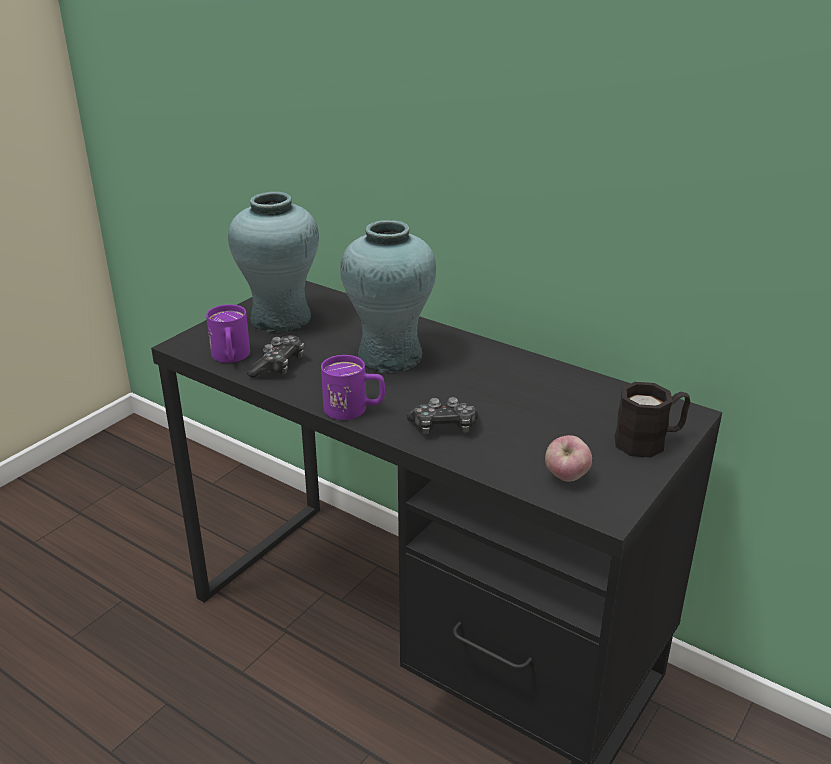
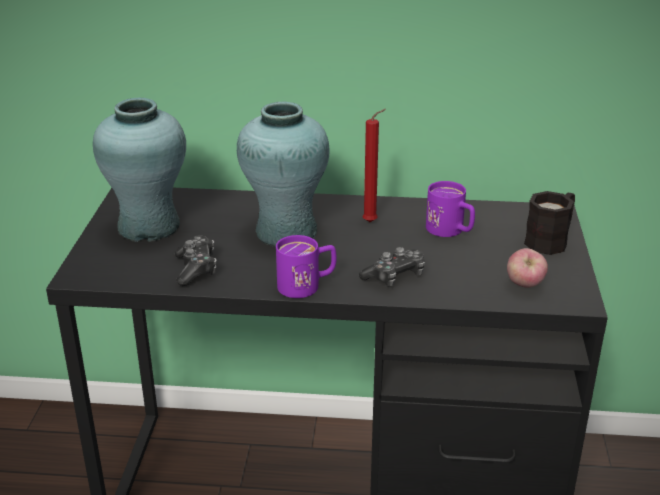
camera: 30 degrees left, 0 degrees up
purple mug [206,304,250,363] -> purple mug moved to [426,181,475,237]
none -> red candle [362,109,386,222]

